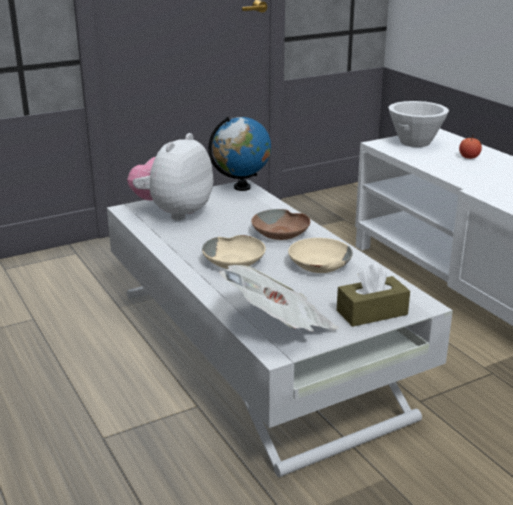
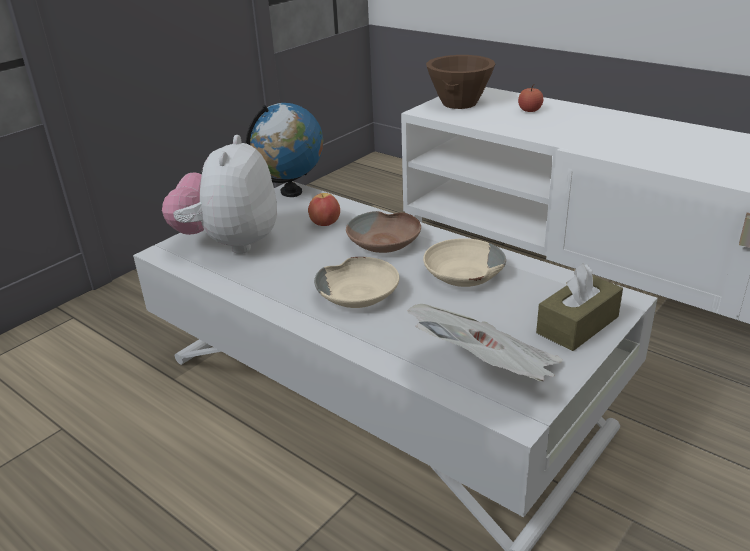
camera: 20 degrees left, 5 degrees up
white bowl [388,101,449,147] -> brown bowl [426,55,495,109]
none -> apple [308,193,340,226]

